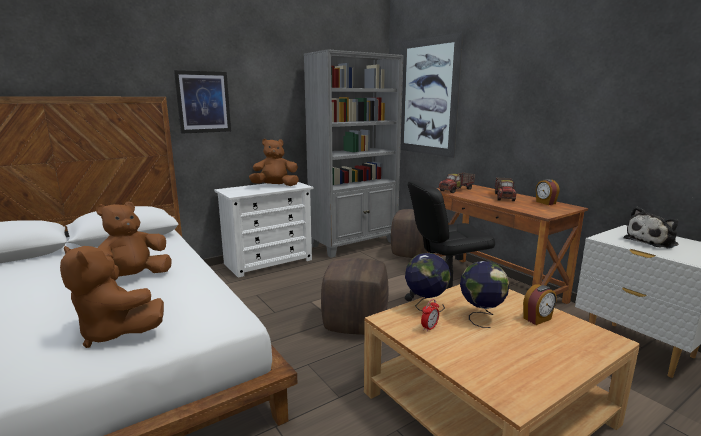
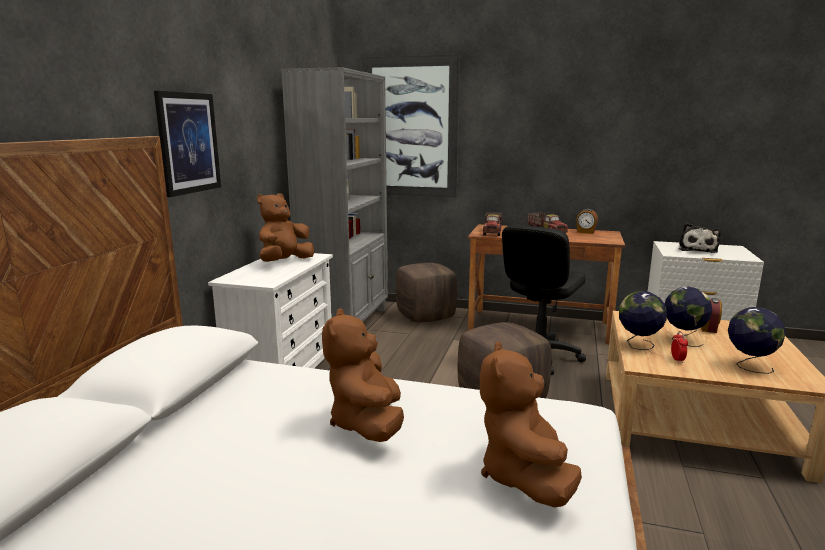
camera: 40 degrees left, 0 degrees up
brown plush toy [60,246,164,348] -> brown plush toy turned 105 degrees clockwise [480,341,582,507]
none -> globe [728,307,786,374]

